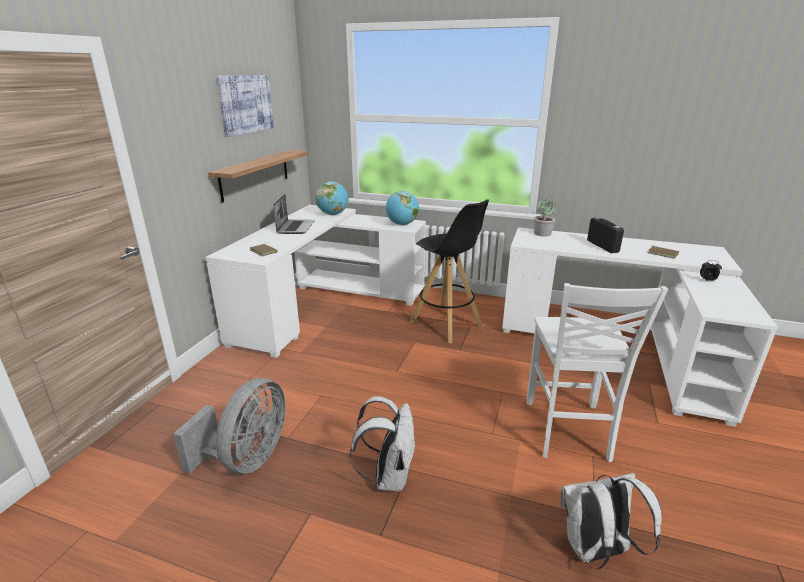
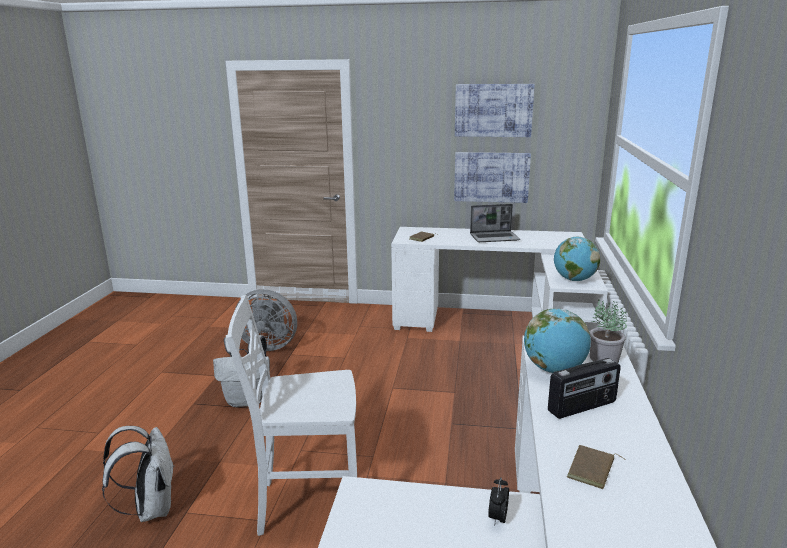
camera: 80 degrees right, 5 degrees down
shelf [208,150,309,203] -> picture [454,152,531,203]
globe [315,182,348,215] -> globe moved to [524,309,591,373]
black stool [410,199,489,343] -> none

